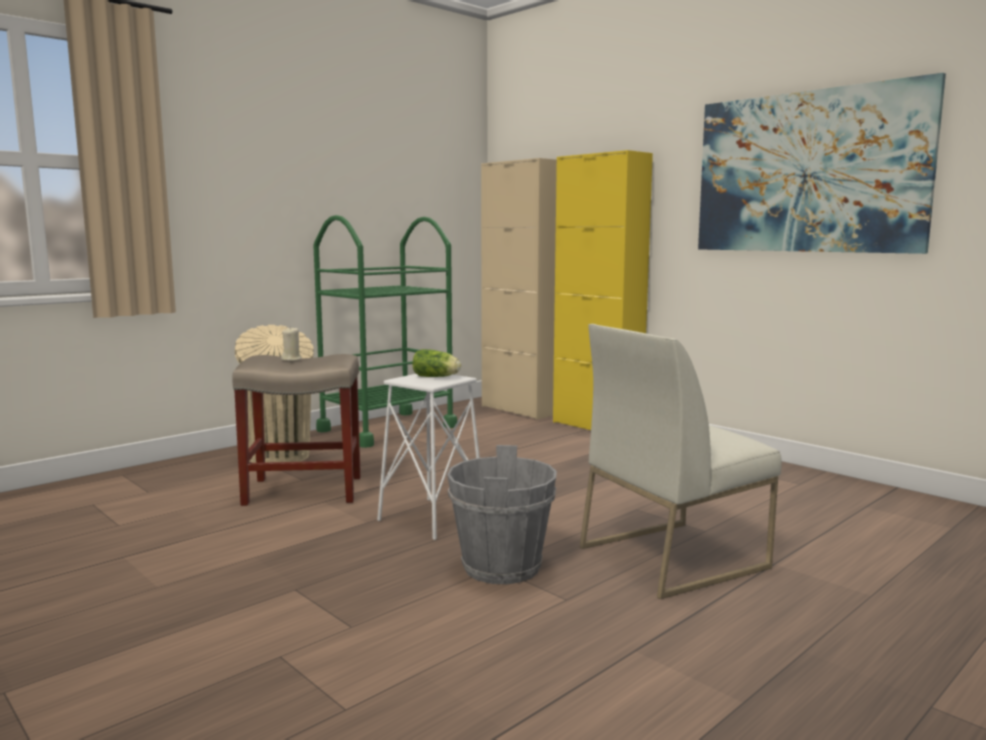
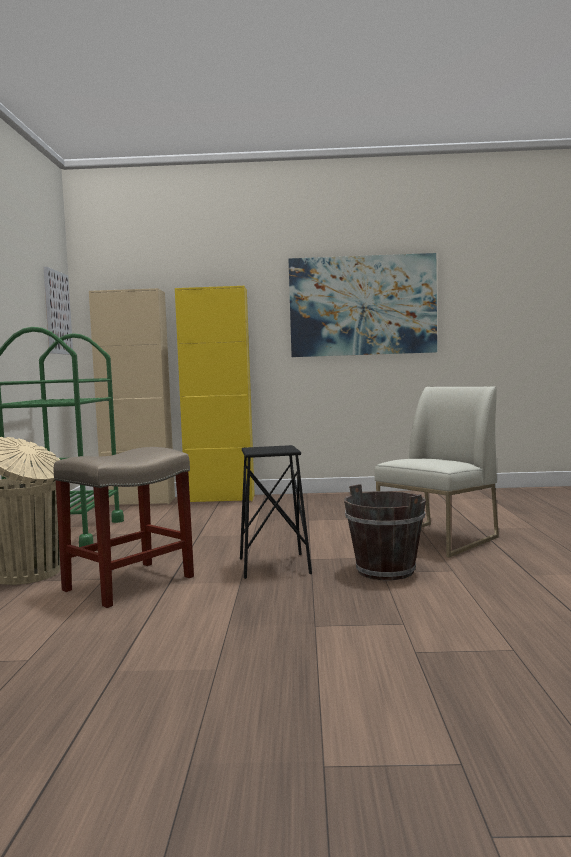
camera: 45 degrees left, 5 degrees down
beige candle [281,327,302,361] -> none
white stool [377,374,480,540] -> black stool [240,445,312,579]
lettuce [412,349,461,377] -> none
grey bucket [447,445,557,584] -> brown bucket [344,484,426,580]
white chair [580,324,782,599] -> white chair turned 150 degrees counterclockwise [374,386,499,558]
none -> picture [43,267,73,355]

